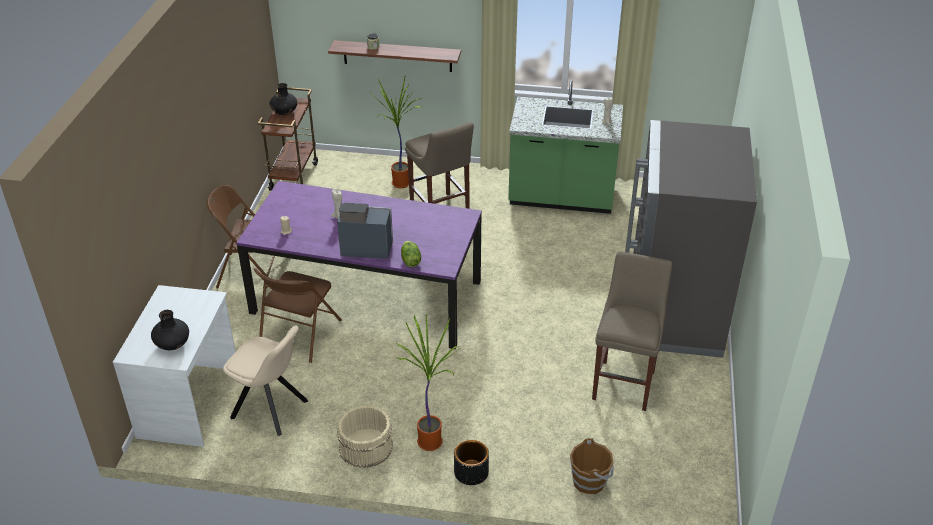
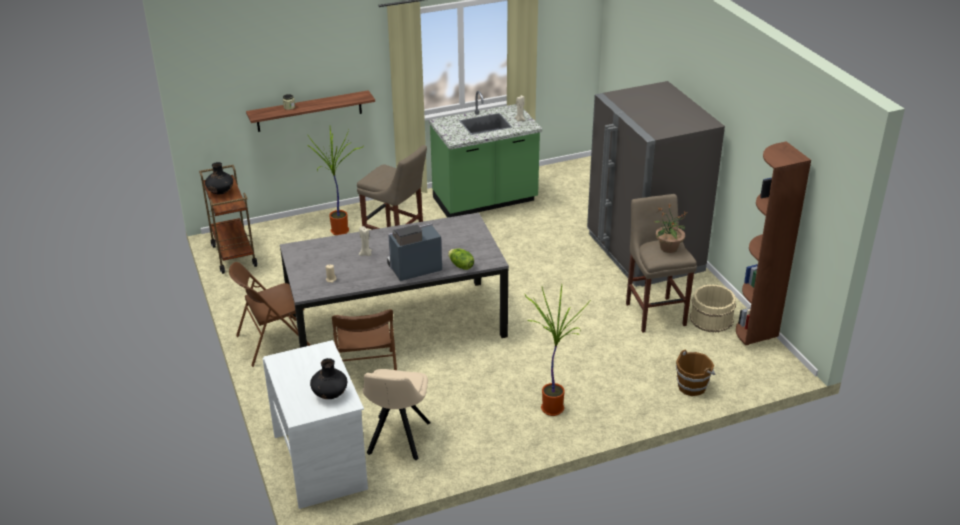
camera: 30 degrees left, 5 degrees down
beige chair [223,325,308,436] -> beige chair turned 105 degrees clockwise [363,369,431,460]
purple dining table [236,181,482,349] -> grey dining table [280,213,509,348]
beige bucket [337,405,393,468] -> beige bucket moved to [690,284,736,332]
black planter [454,440,489,485] -> none
none -> potted plant [653,204,688,253]
none -> brown bookcase [736,141,811,345]

